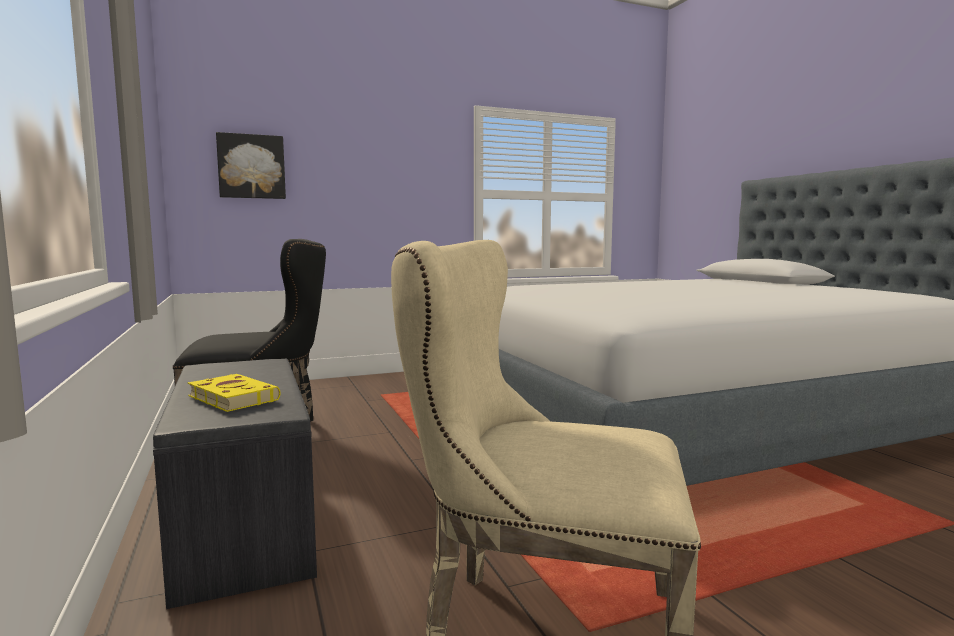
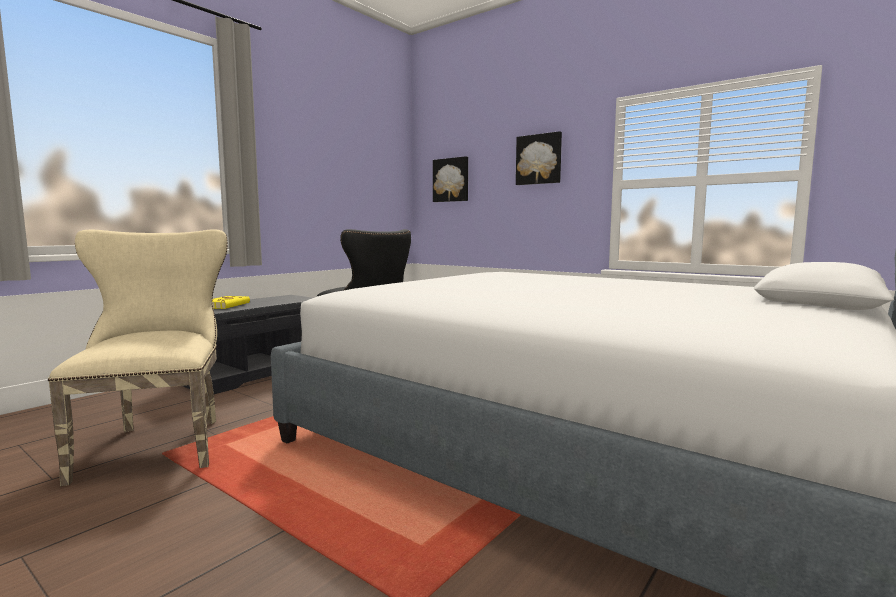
camera: 60 degrees right, 0 degrees up
none -> picture [516,131,562,185]

